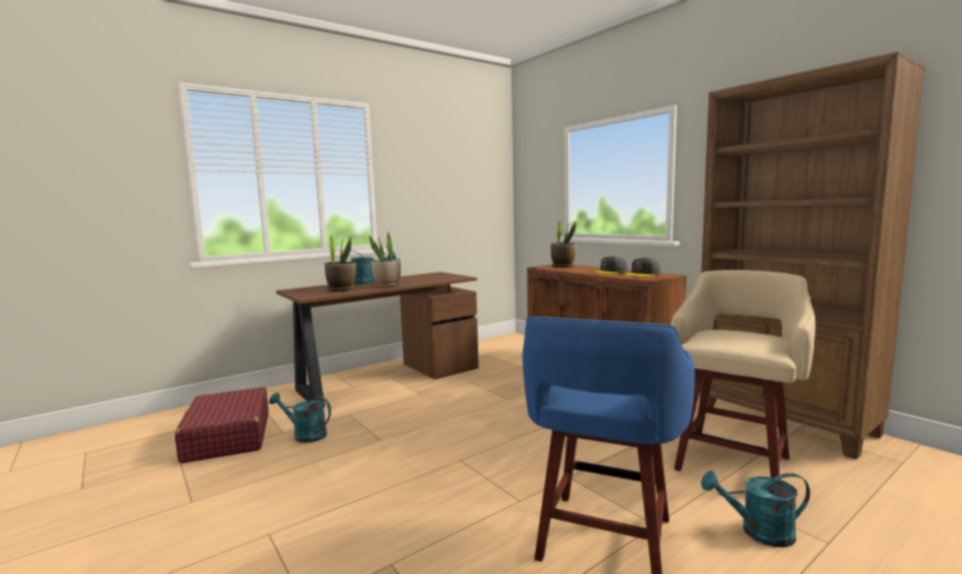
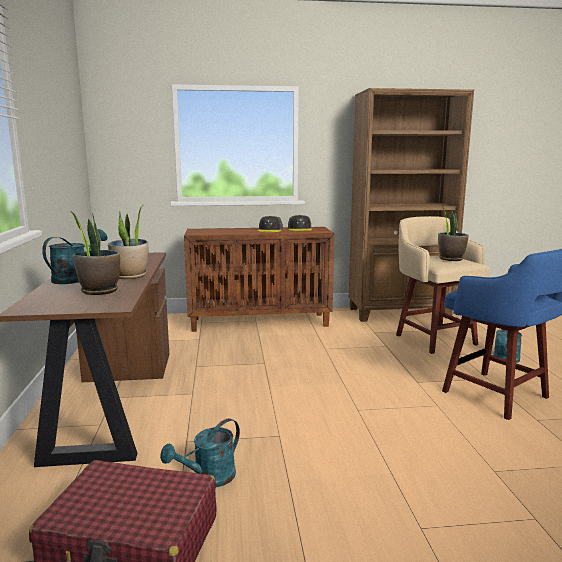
camera: 60 degrees left, 5 degrees up
potted plant [551,218,577,267] -> potted plant moved to [438,205,469,261]

